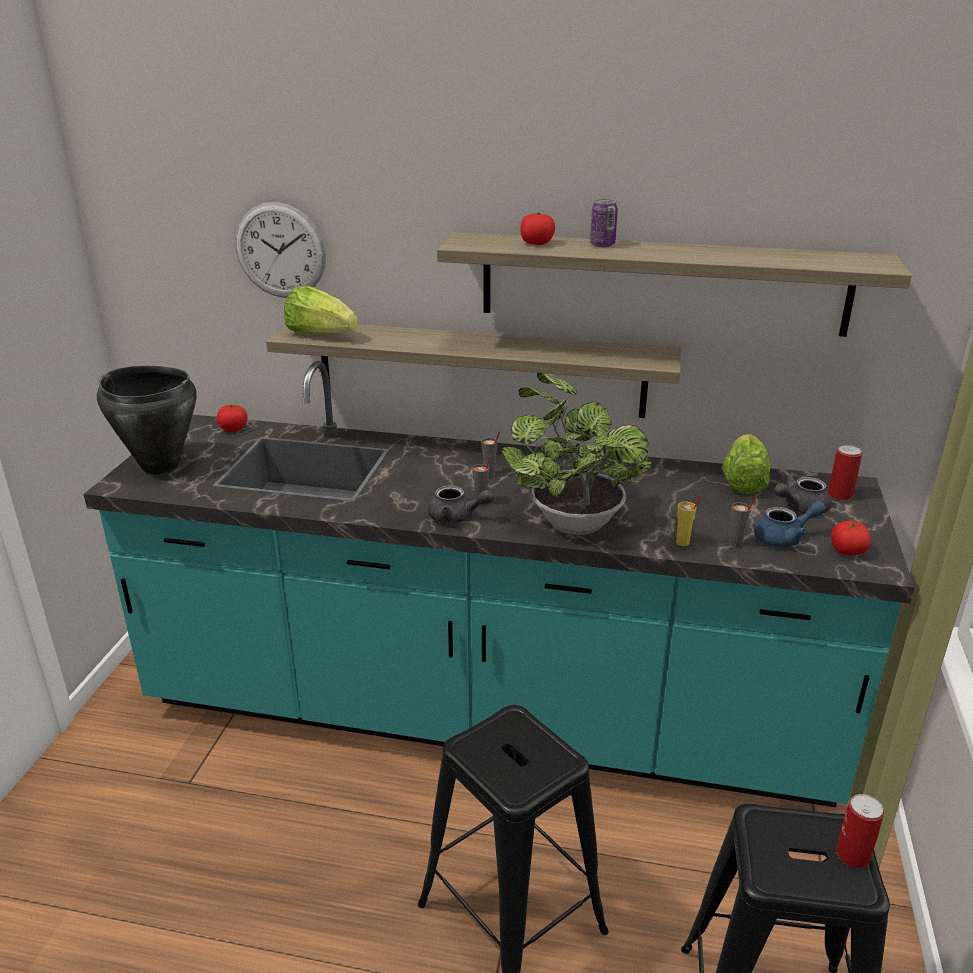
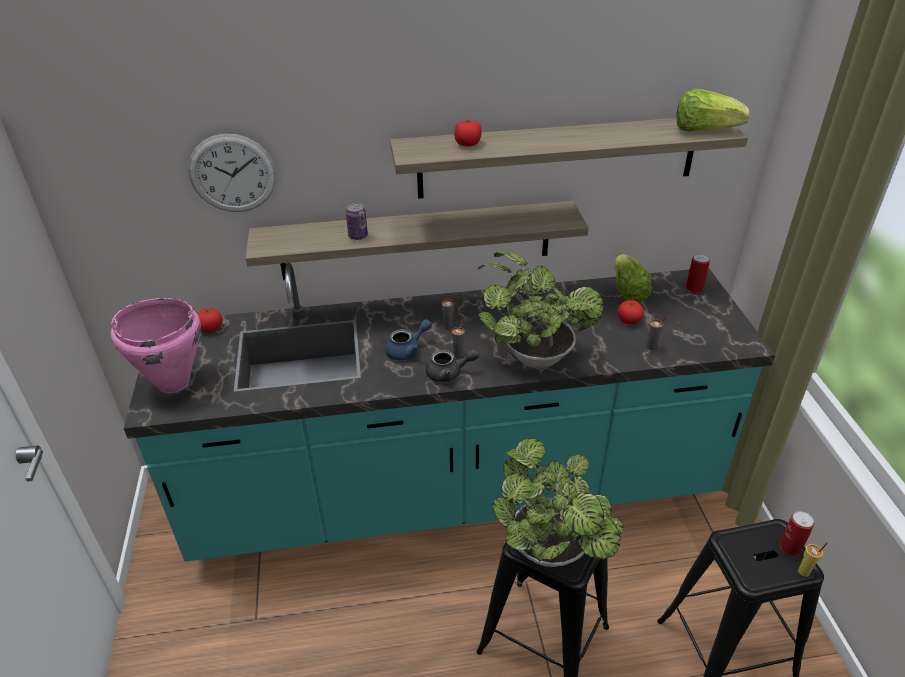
camera: 20 degrees left, 10 degrees up
black cooking pot [97,366,197,475] -> pink cooking pot [111,298,201,393]
lettuce [284,286,358,333] -> lettuce moved to [677,88,750,132]
can [590,199,618,247] -> can moved to [346,203,368,240]
yellow cup [676,495,701,546] -> yellow cup moved to [798,542,828,577]
blue teapot [754,501,826,547] -> blue teapot moved to [385,319,432,360]
grey teapot [774,472,831,514] -> none
tomato [831,521,871,555] -> tomato moved to [617,300,644,324]
none -> potted plant [493,438,624,567]

